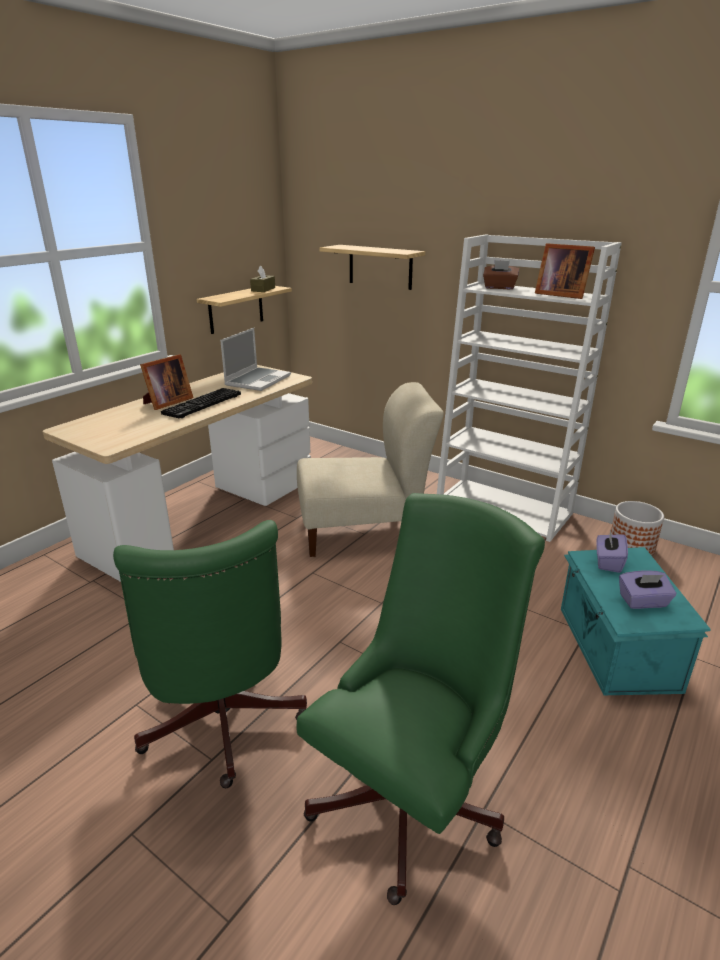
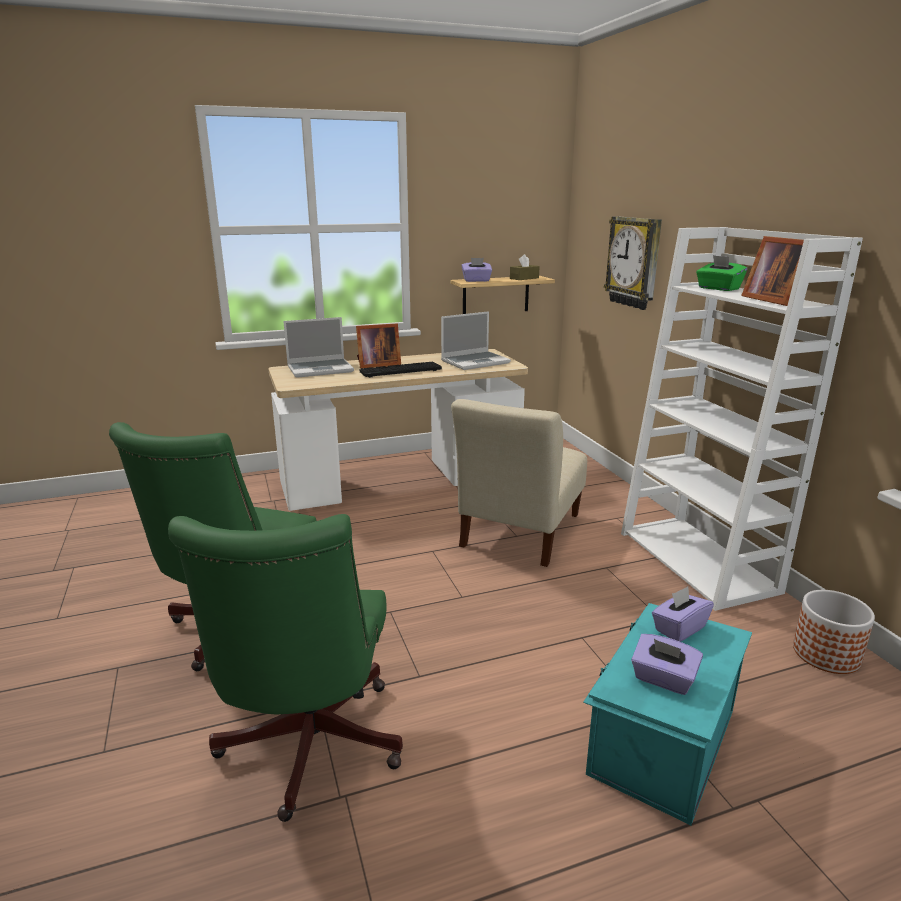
camera: 35 degrees right, 5 degrees down
green office chair [296,493,545,905] -> green office chair turned 105 degrees clockwise [168,514,403,822]
beige chair [297,382,444,557] -> beige chair turned 90 degrees clockwise [451,399,587,567]
shelf [319,245,425,290] -> wall clock [604,216,662,310]
brown tissue box [483,260,519,289] -> green tissue box [696,255,747,291]
none -> laptop [283,317,354,378]
none -> purple tissue box [462,258,492,282]

